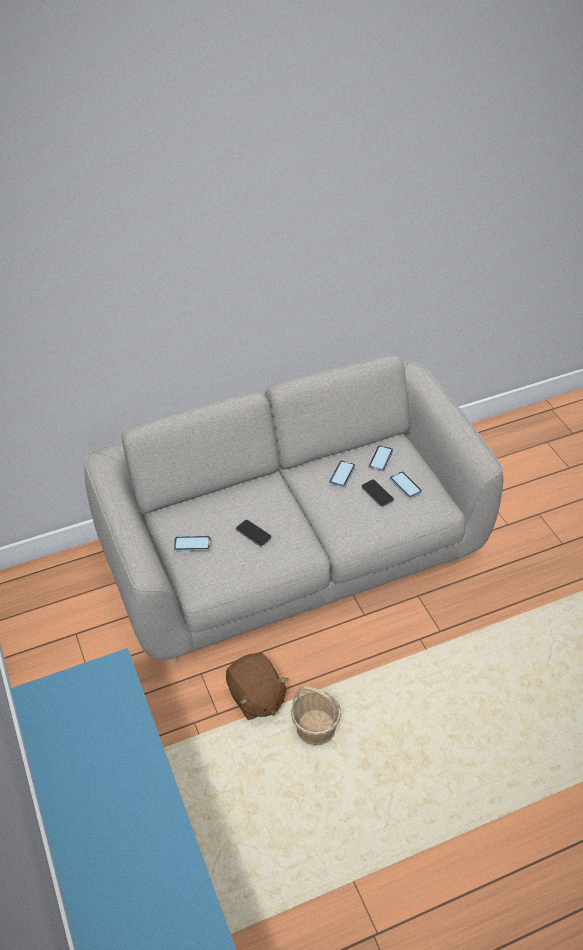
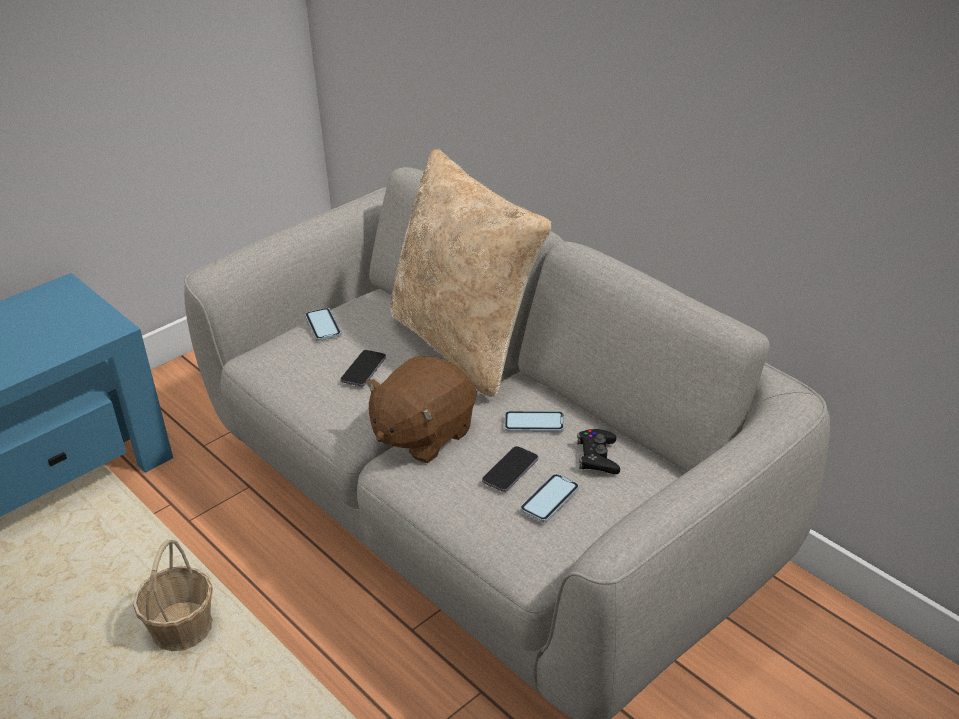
camera: 70 degrees right, 10 degrees down
brown plush toy [226,653,288,720] -> brown plush toy moved to [365,356,476,463]
phone [369,445,393,471] -> black game controller [577,429,620,474]
none -> beige pillow [390,147,553,397]

